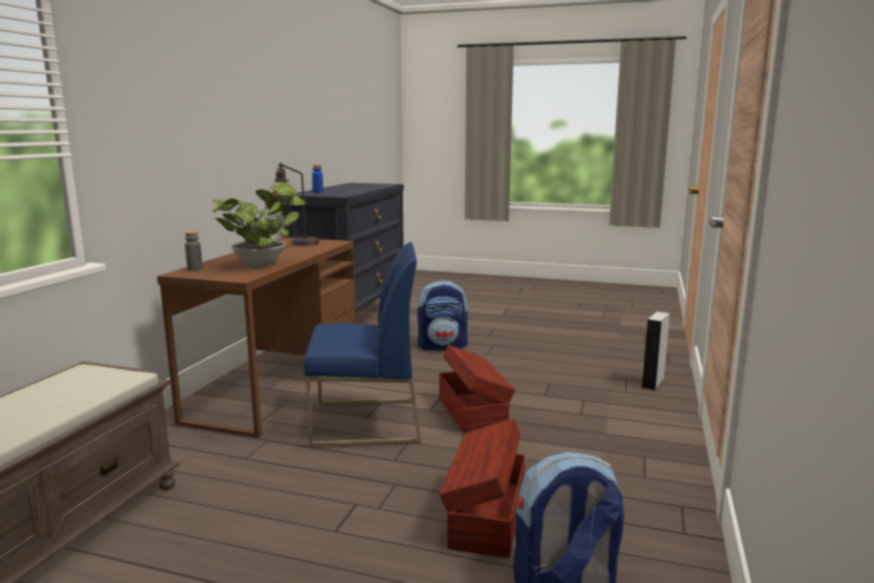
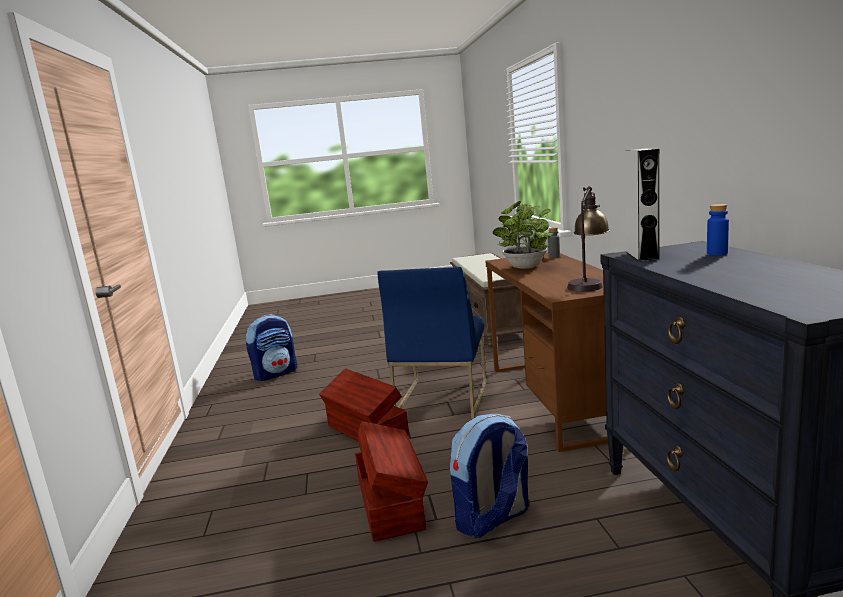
camera: 155 degrees right, 0 degrees up
blue chair [304,242,421,447] -> blue chair turned 45 degrees counterclockwise [377,267,487,419]
brown storage box [439,418,525,558] -> brown storage box moved to [355,421,428,542]
grey speaker [642,311,670,391] -> grey speaker moved to [625,148,660,261]

